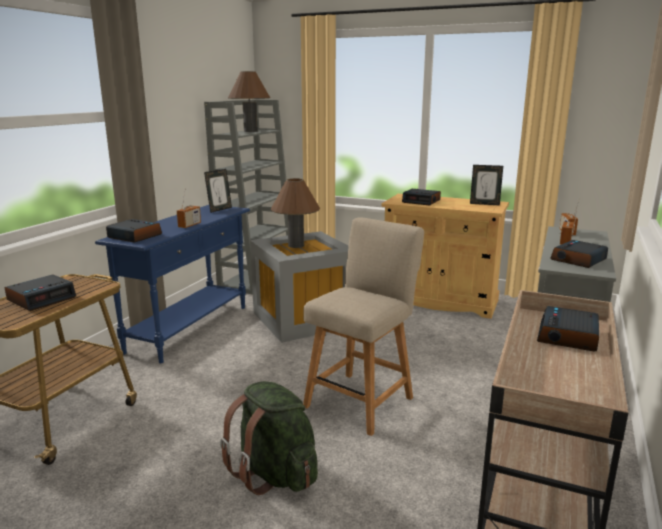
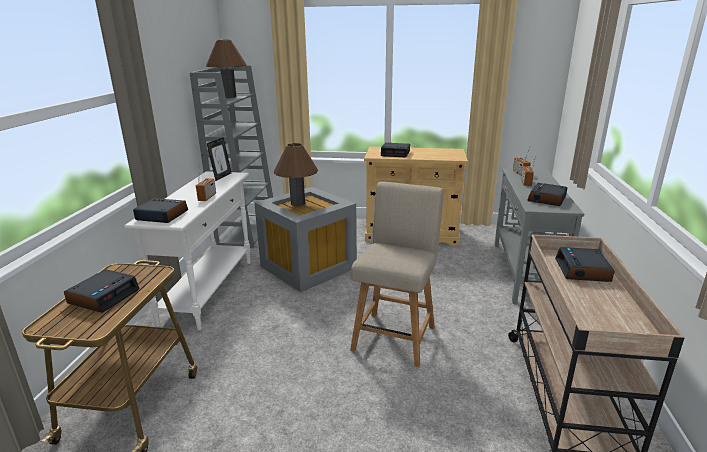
camera: 15 degrees left, 5 degrees up
blue console table [95,205,250,363] -> white console table [124,171,251,330]
green backpack [220,381,318,495] -> none
picture frame [470,165,503,205] -> none

